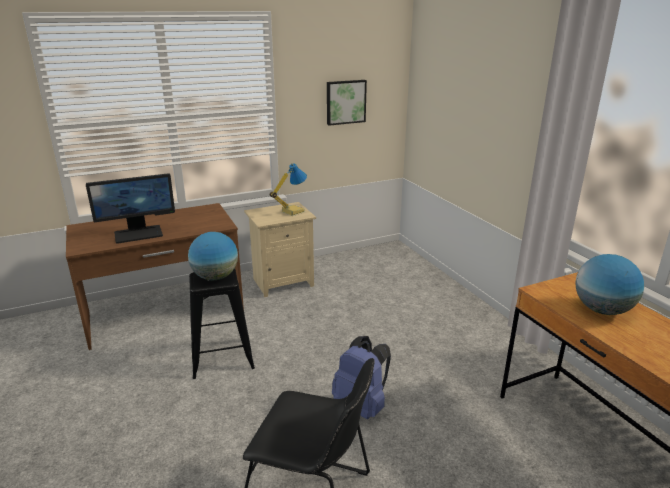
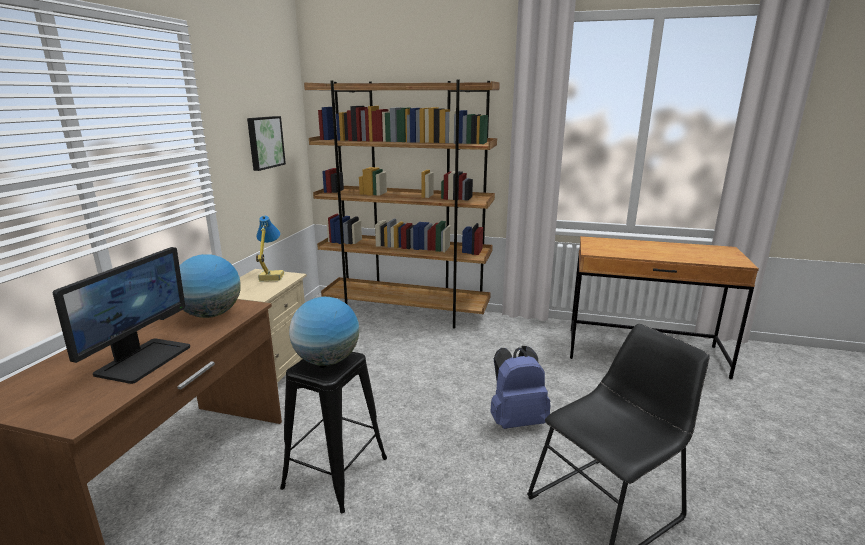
camera: 50 degrees left, 5 degrees down
globe [575,254,644,315] -> globe moved to [179,254,241,318]
none -> brown bookcase [304,80,500,329]

